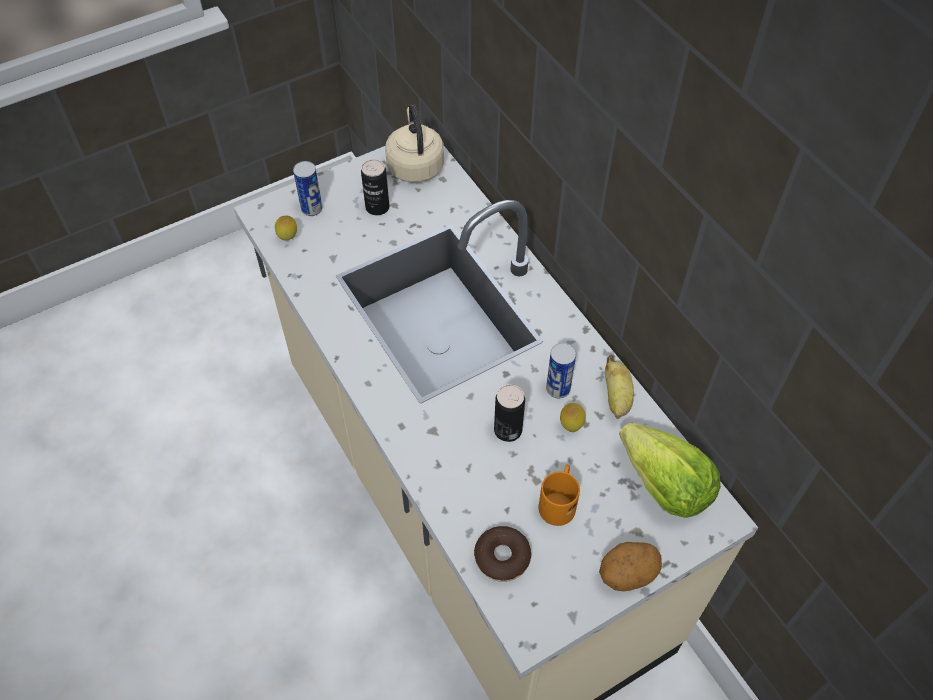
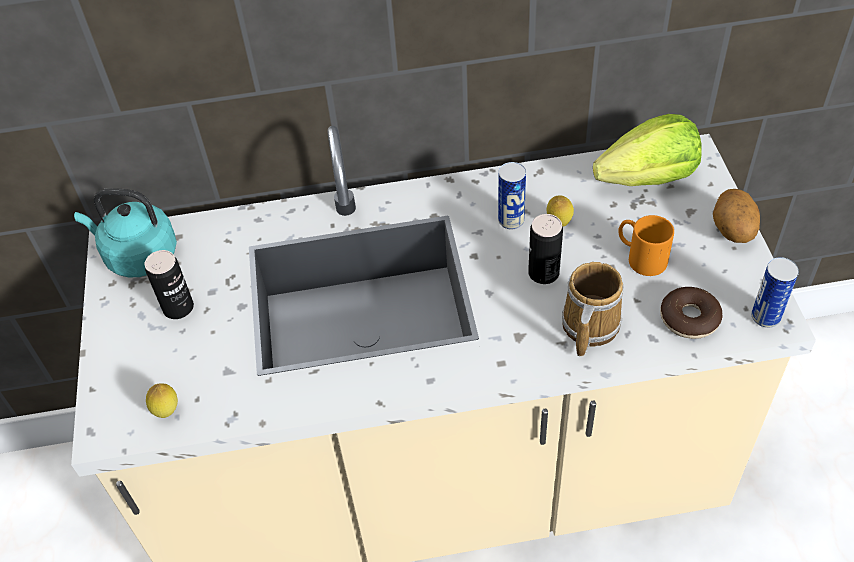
camera: 65 degrees left, 5 degrees down
can [293,161,323,216] -> can moved to [751,257,799,328]
beige kettle [385,104,444,183] -> turquoise kettle [74,188,177,278]
banana [605,354,634,419] -> none
none -> mug [562,262,624,357]

